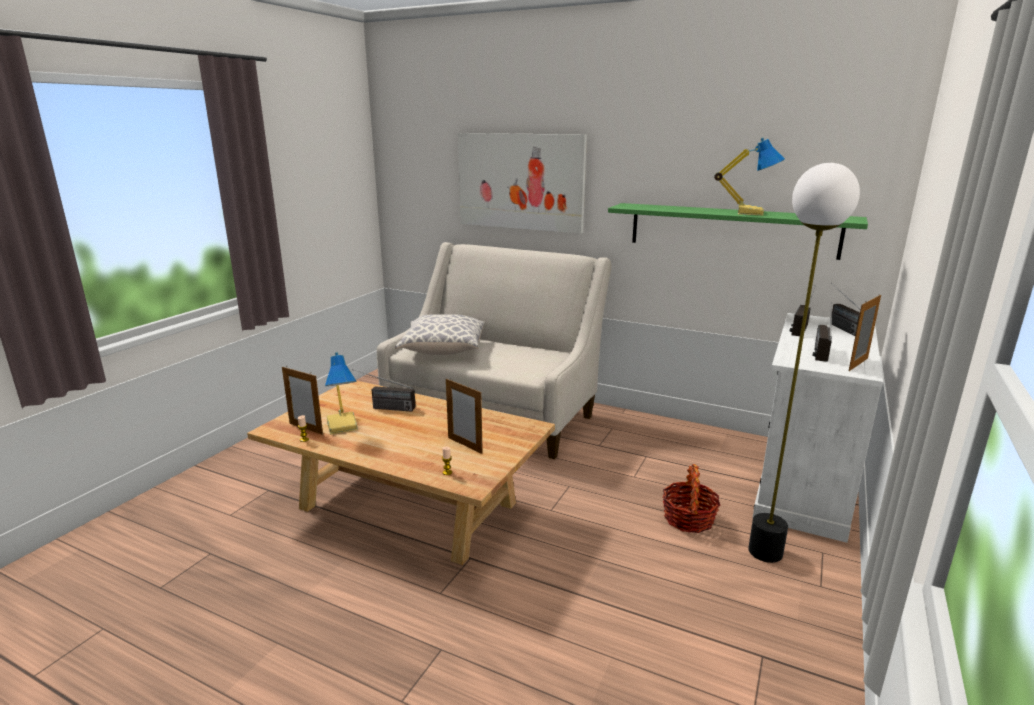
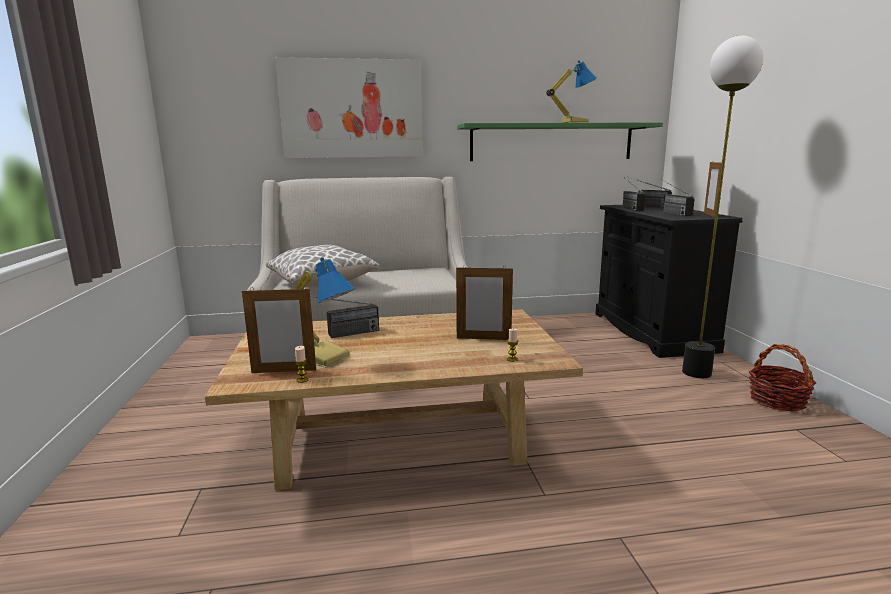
camera: 35 degrees left, 5 degrees down
basket [662,464,720,533] -> basket moved to [749,344,816,411]
white cabinet [752,313,883,543] -> black cabinet [595,205,743,358]

